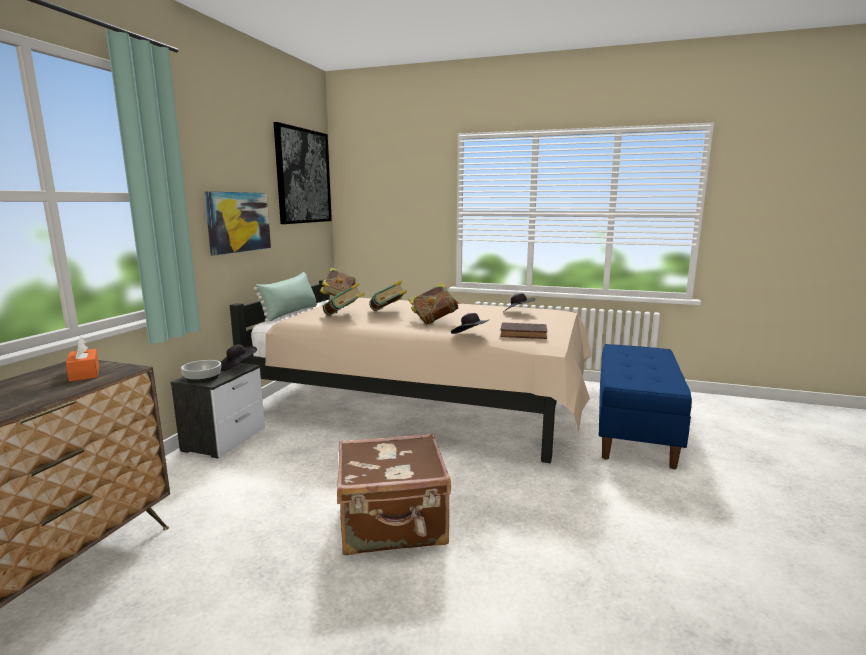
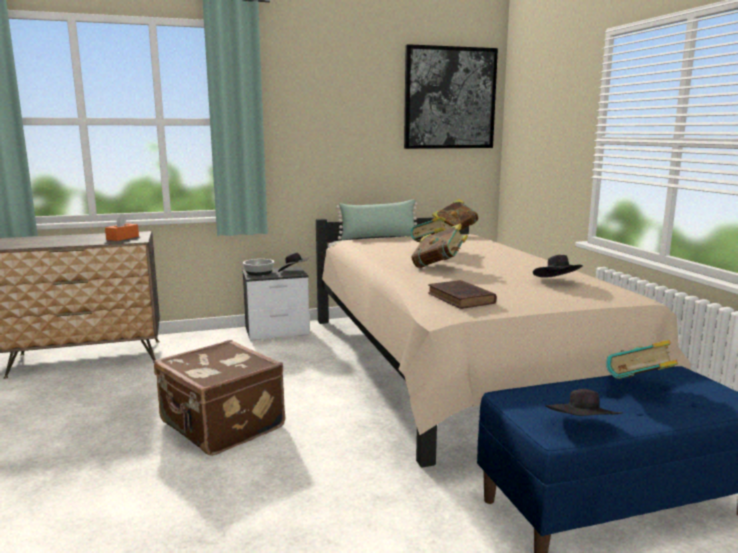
camera: 55 degrees right, 0 degrees up
picture [204,191,271,255] -> none
book [323,283,365,316] -> book moved to [606,340,678,379]
black hat [451,313,488,334] -> black hat moved to [546,389,623,416]

